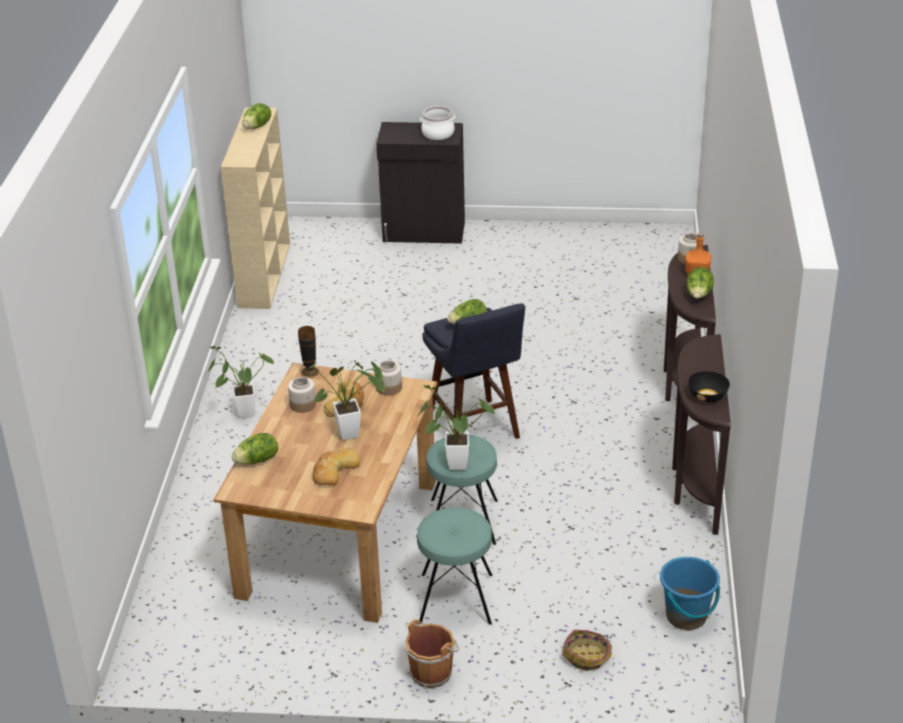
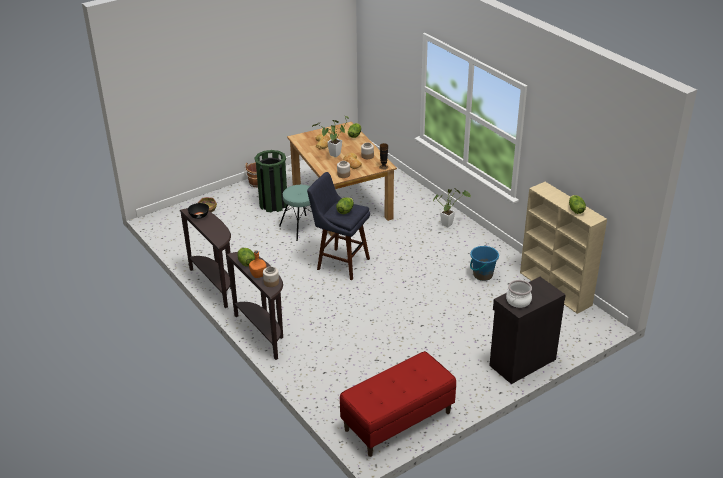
camera: 140 degrees right, 0 degrees up
turquoise stool [417,507,492,625] -> green trash can [255,150,287,213]
potted plant [418,385,494,470] -> none
blue bucket [660,557,720,630] -> blue bucket moved to [470,246,499,281]
none -> red bench [340,351,456,457]

